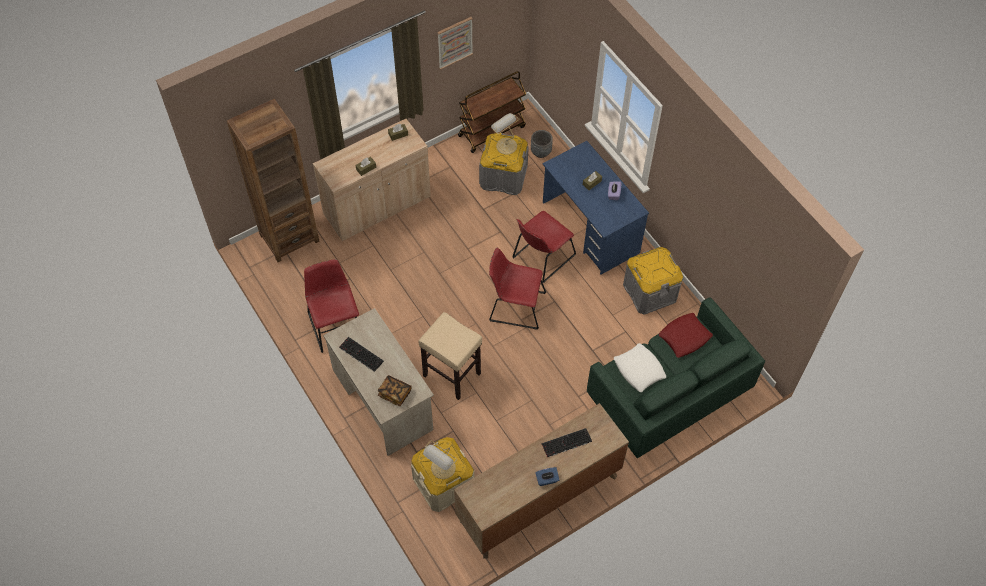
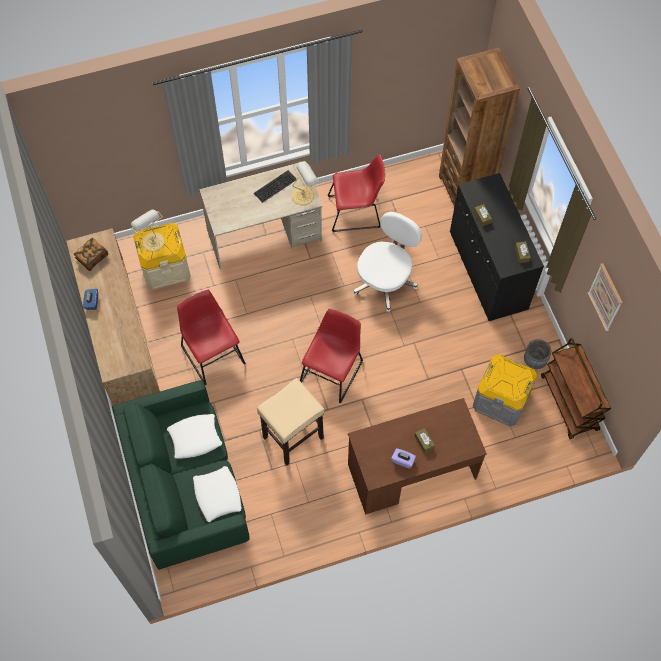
camera: 105 degrees right, 5 degrees up
beige cabinet [313,119,431,241] -> black cabinet [450,173,544,321]
book [378,375,412,406] -> book moved to [74,238,108,271]
beige stool [418,312,482,400] -> beige stool moved to [257,378,324,466]
table lamp [491,113,520,155] -> table lamp moved to [292,161,319,206]
red chair [512,211,576,283] -> red chair moved to [177,290,246,385]
grey planter [531,130,553,158] -> grey planter moved to [524,339,551,369]
keyboard [541,428,592,457] -> none
blue desk [543,141,649,275] -> brown desk [348,398,487,515]
grey storage box [623,247,683,315] -> none
red pillow [659,313,713,358] -> white pillow [193,466,242,522]
none -> white office chair [353,212,422,311]

